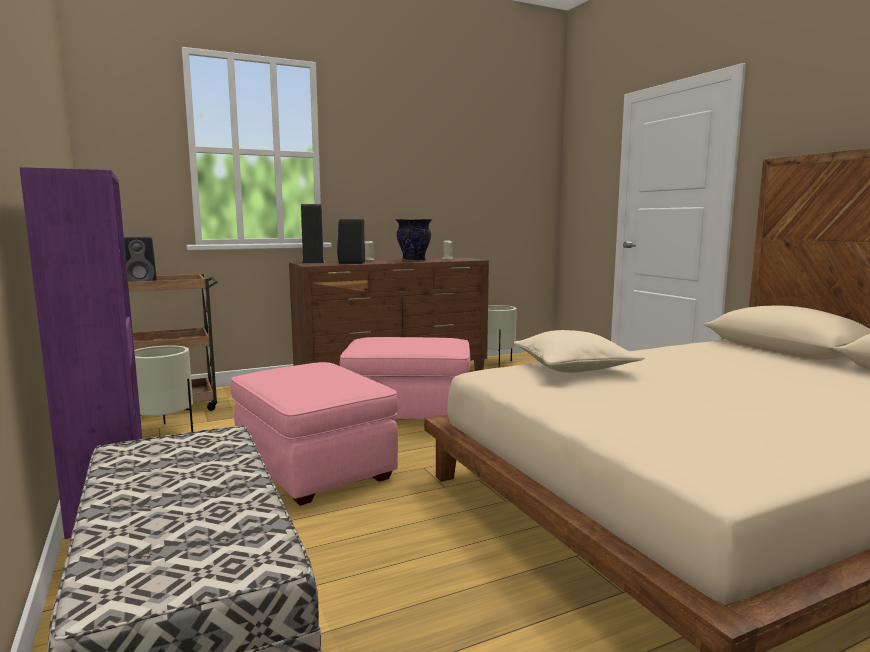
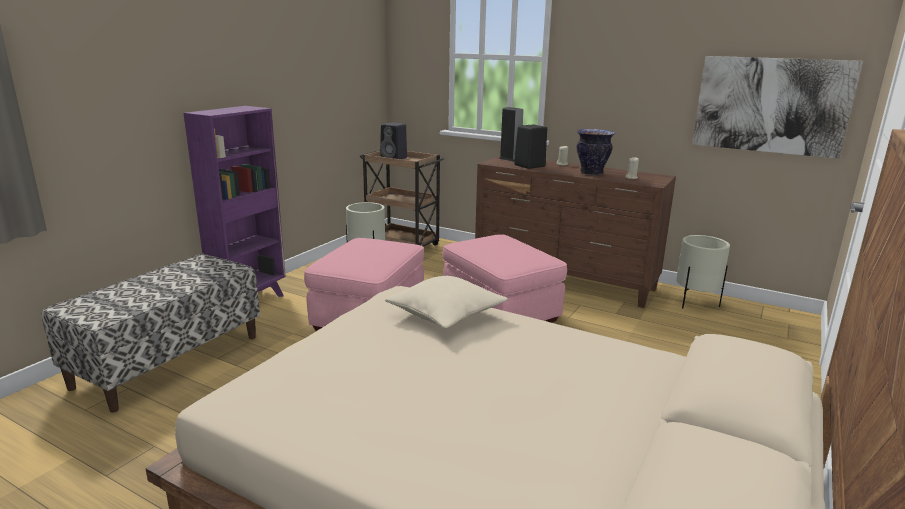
camera: 55 degrees right, 10 degrees up
none -> picture [692,56,863,159]

